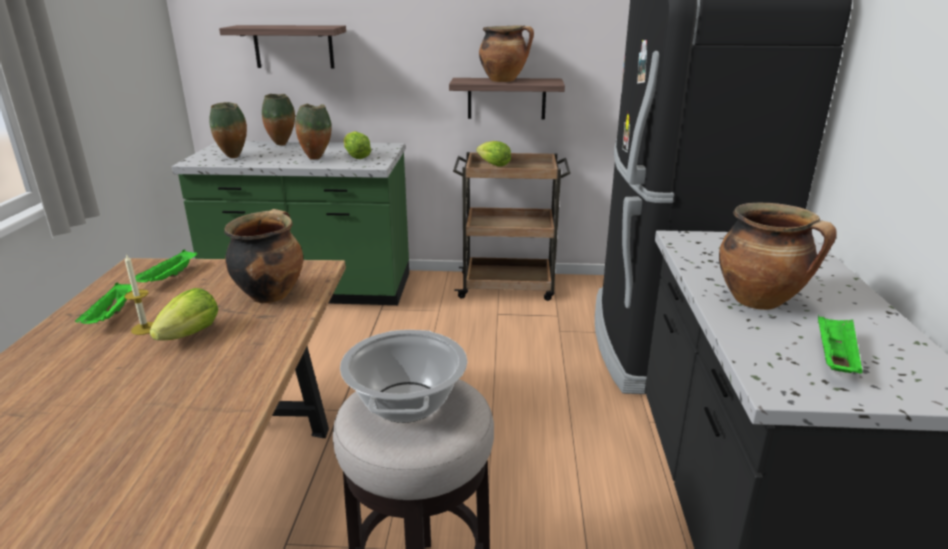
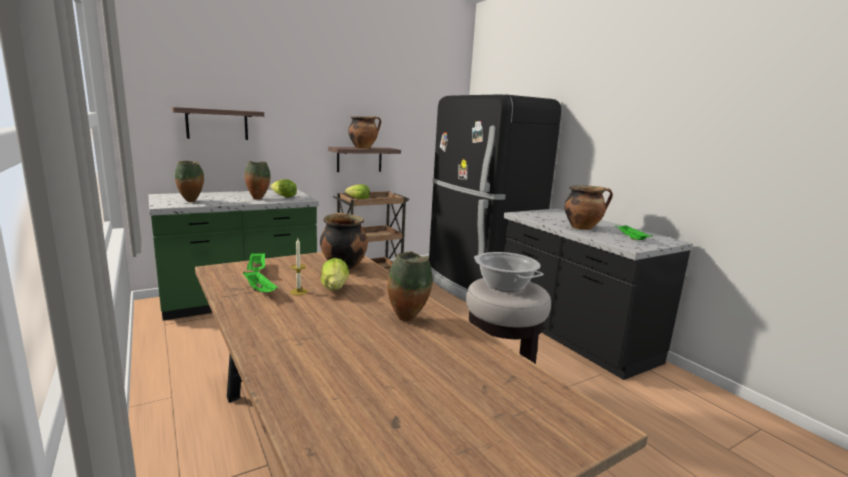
camera: 35 degrees left, 10 degrees down
vase [262,94,295,146] -> vase moved to [388,251,433,322]

